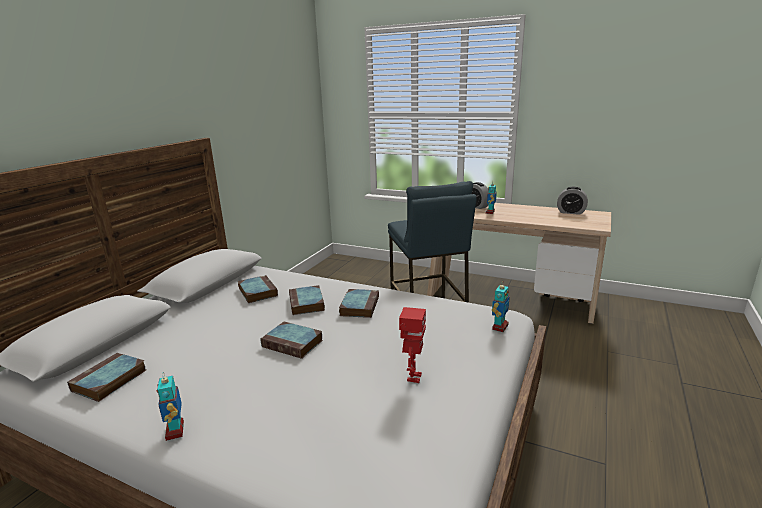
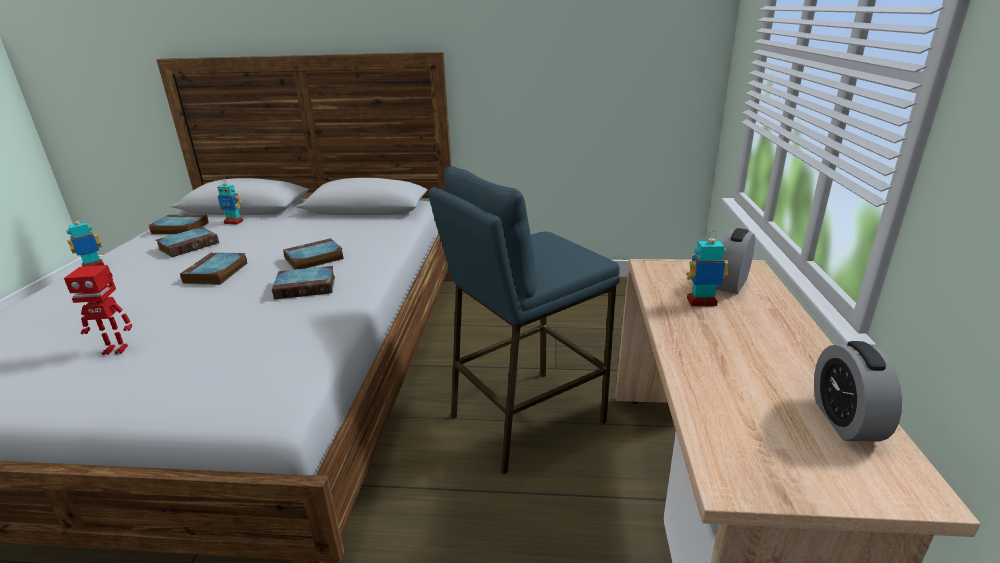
camera: 70 degrees right, 5 degrees up
book [238,275,278,303] -> book moved to [156,227,219,257]
toy robot [492,283,510,332] -> toy robot moved to [217,178,243,224]

